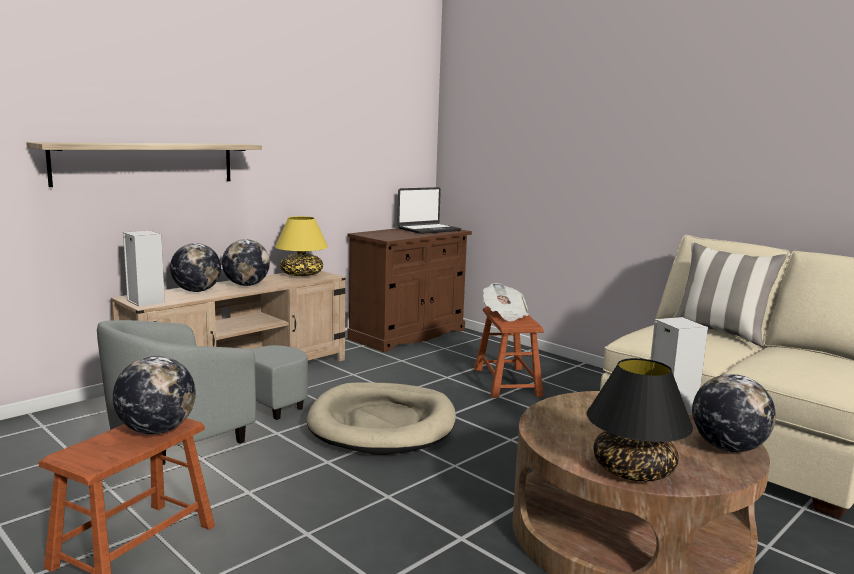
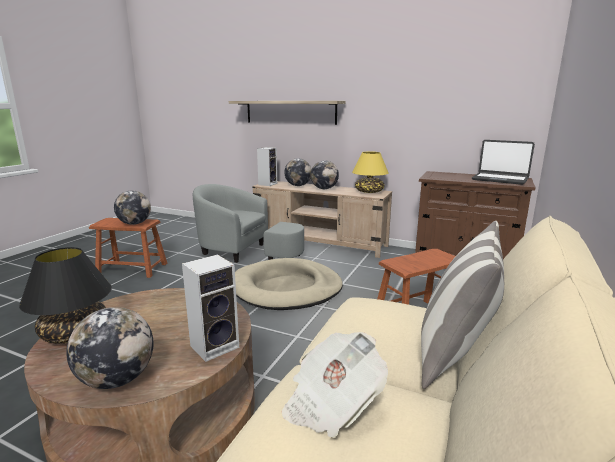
camera: 70 degrees right, 5 degrees up
newspaper [483,283,529,321] -> newspaper moved to [282,332,388,438]

